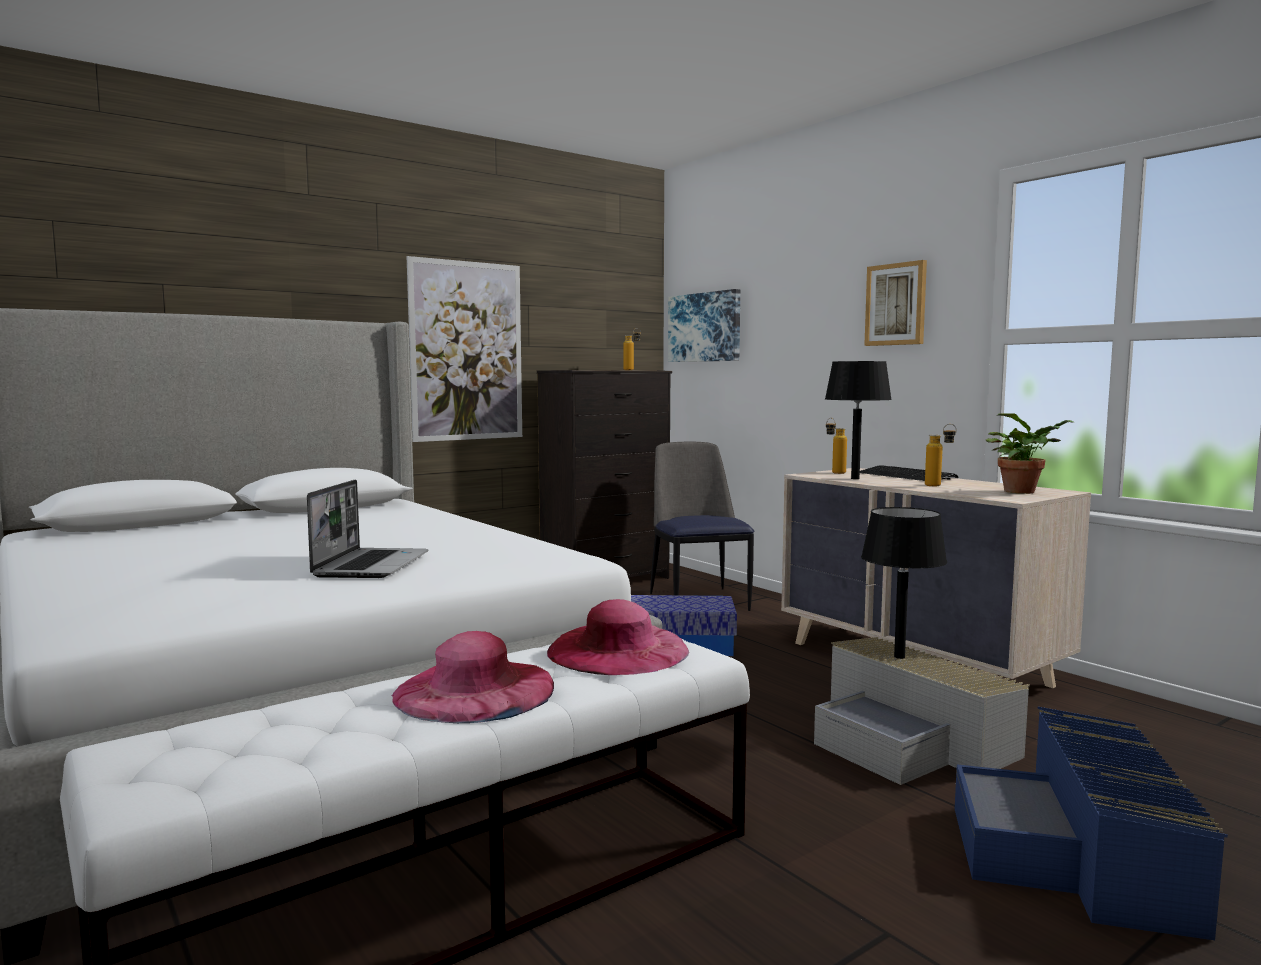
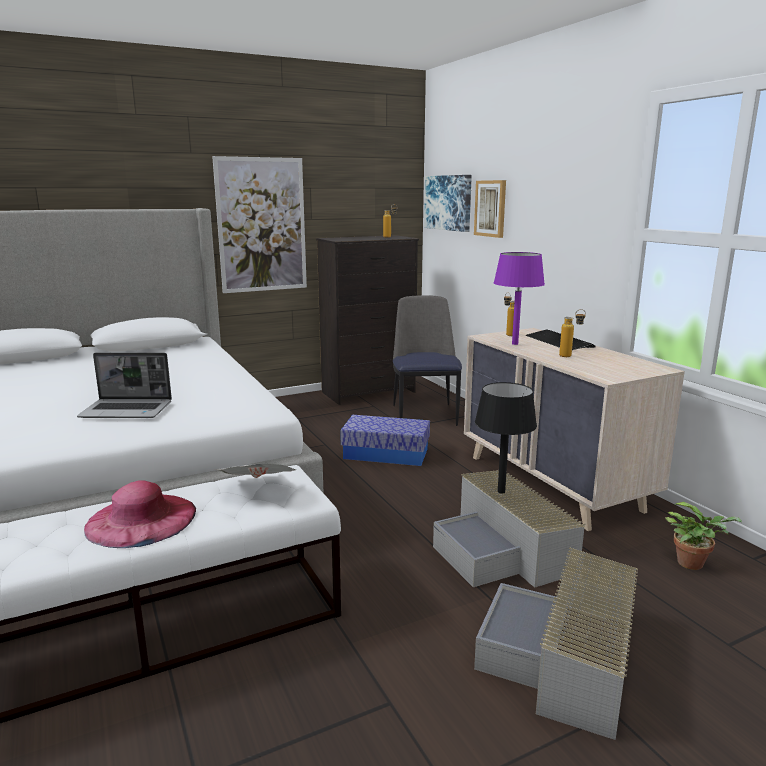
camera: 10 degrees right, 10 degrees up
laptop [307,480,428,578] -> laptop turned 75 degrees clockwise [77,353,172,418]
pink hat [547,599,689,675] -> newspaper [214,464,296,478]
black table lamp [825,361,892,479] -> purple table lamp [494,252,545,345]
picture [864,260,927,346] -> picture moved to [474,180,506,238]
blue storage box [955,707,1228,940] -> grey storage box [474,547,638,740]
potted plant [986,413,1074,494] -> potted plant moved to [665,502,743,570]

